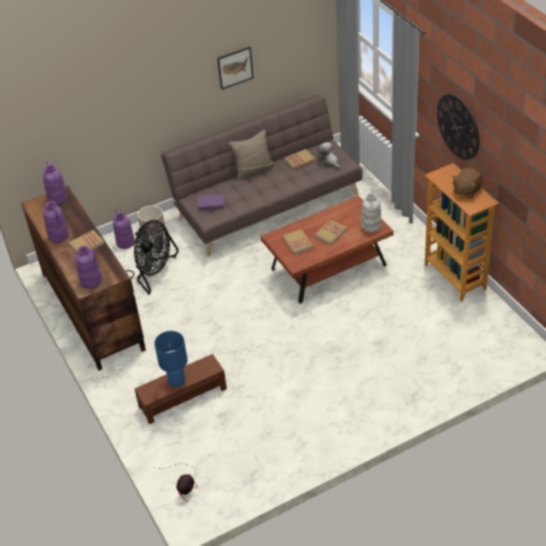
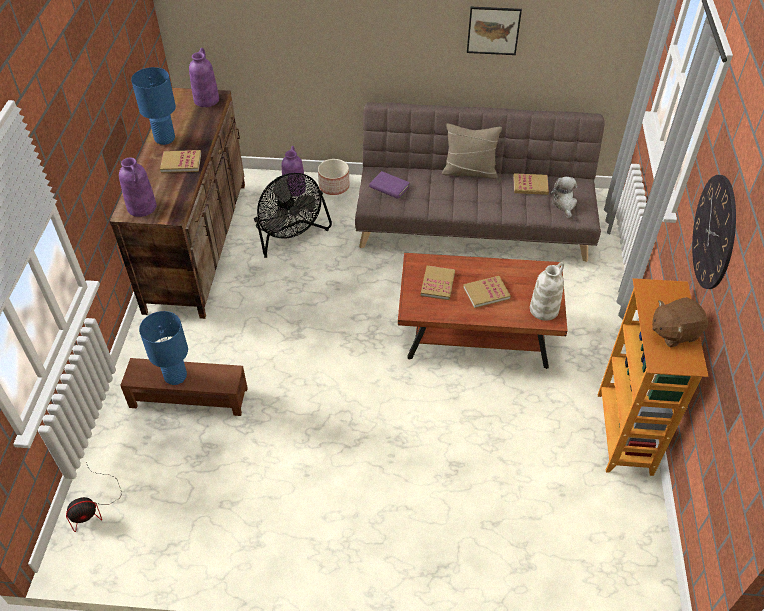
camera: 30 degrees right, 5 degrees up
purple vase [43,201,69,243] -> blue table lamp [131,67,176,145]

